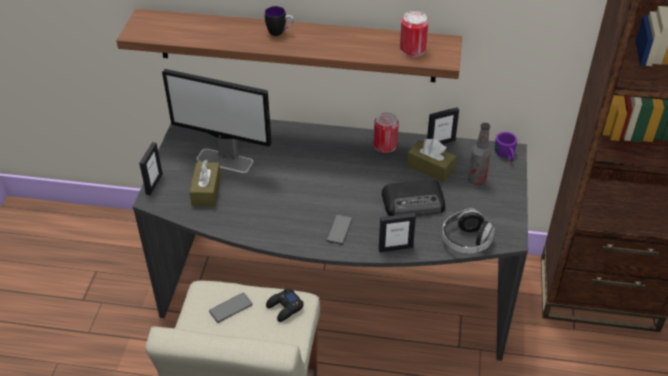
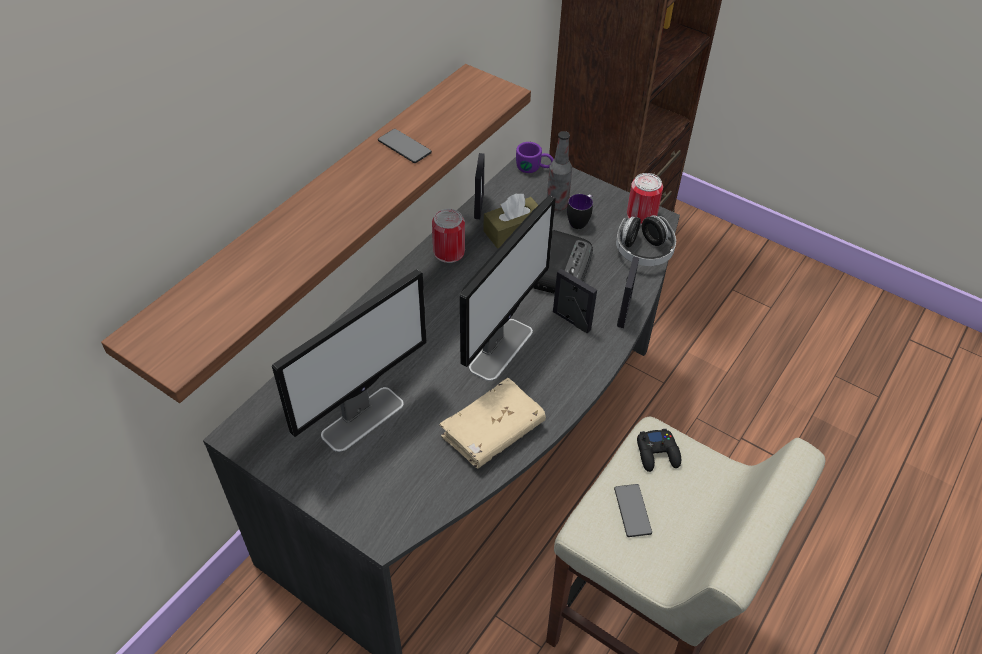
camera: 65 degrees left, 5 degrees up
picture frame [139,142,163,195] -> picture frame moved to [553,269,597,333]
brown tissue box [189,160,221,206] -> none
mug [265,6,294,36] -> mug moved to [567,194,593,229]
phone [326,214,352,244] -> phone moved to [378,129,432,163]
can [400,11,428,57] -> can moved to [627,173,663,225]
none -> beige book [439,378,546,468]
none -> monitor [460,196,556,381]

